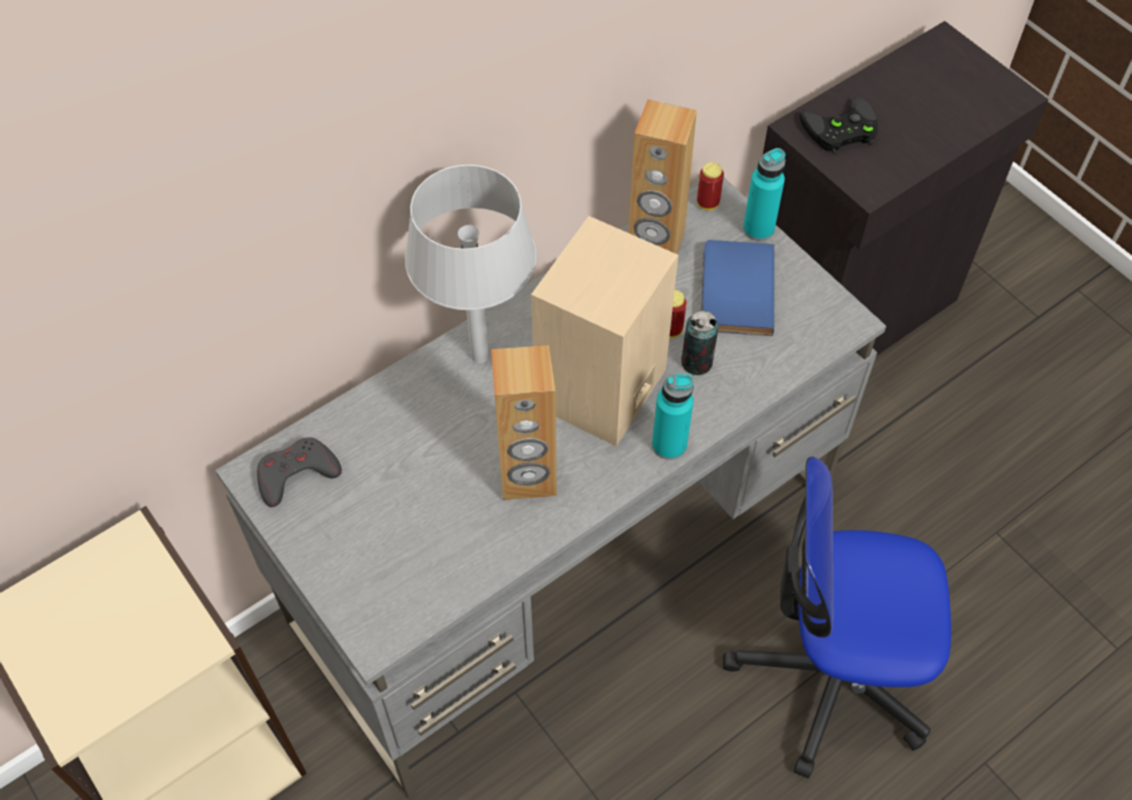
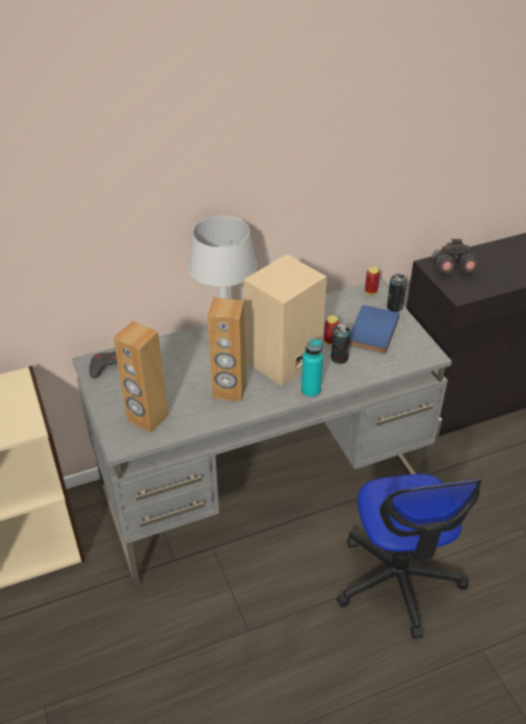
camera: 15 degrees right, 15 degrees down
brown speaker [628,99,697,254] -> brown speaker moved to [113,321,168,433]
office chair [723,456,951,778] -> office chair turned 120 degrees counterclockwise [336,474,482,639]
turquoise bottle [743,148,786,241] -> can [387,274,407,312]
black game controller [800,97,878,154] -> grey binoculars [432,239,478,273]

